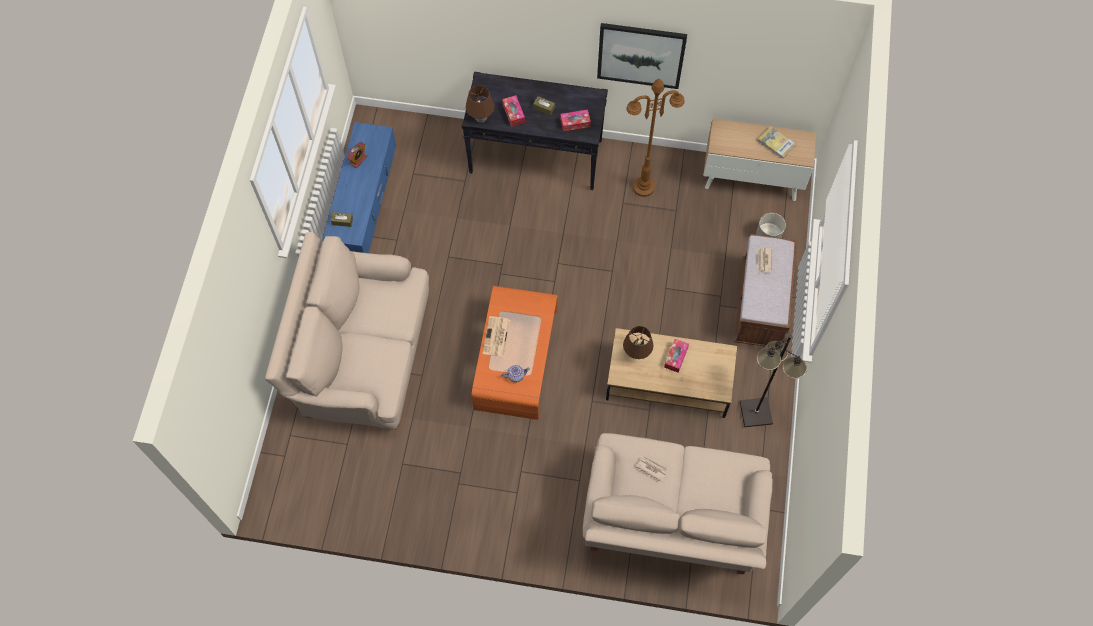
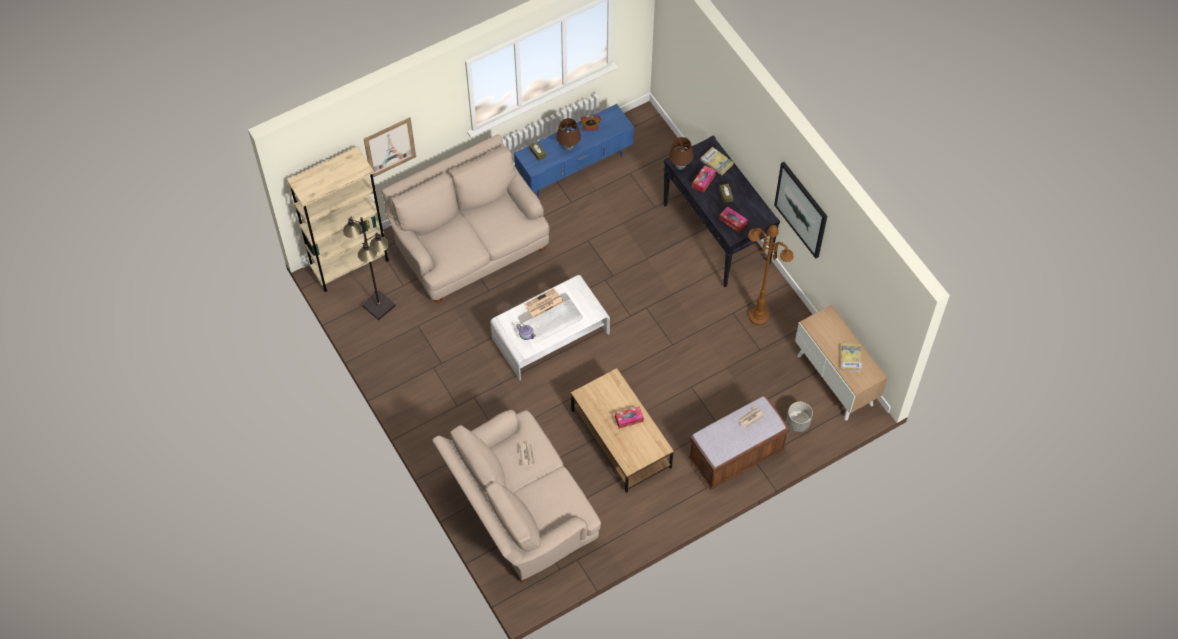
camera: 50 degrees right, 5 degrees down
orange coffee table [471,286,558,420] -> white coffee table [491,275,610,381]
brown table lamp [623,326,653,359] -> brown table lamp moved to [556,118,581,150]
black floor lamp [740,335,807,427] -> black floor lamp moved to [343,217,396,320]
none -> beige bookcase [287,146,389,292]
none -> picture [364,117,416,177]
none -> book [700,147,734,175]

